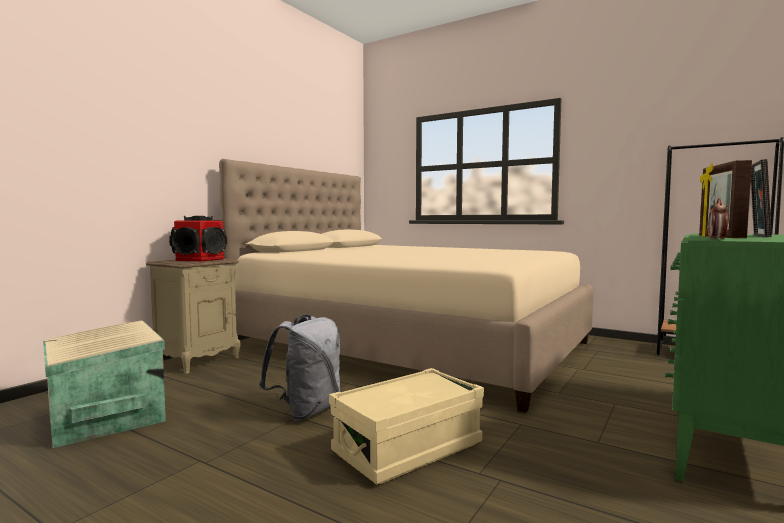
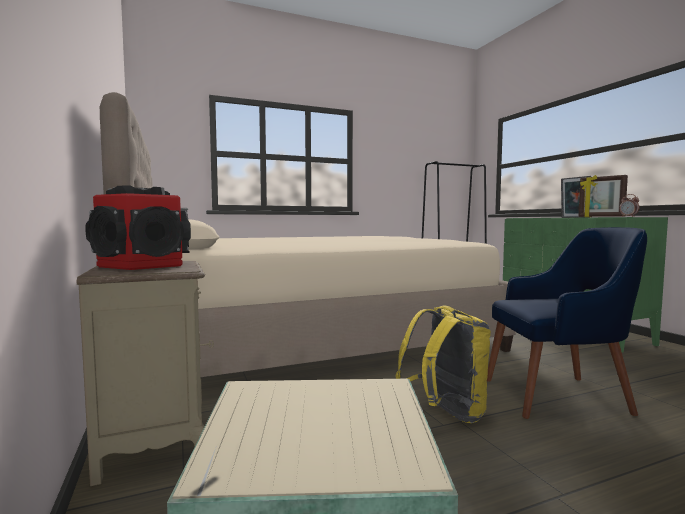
camera: 55 degrees left, 0 degrees up
grey backpack [259,314,340,420] -> yellow backpack [395,305,491,423]
beige storage box [329,368,484,484] -> blue armchair [487,227,647,419]

